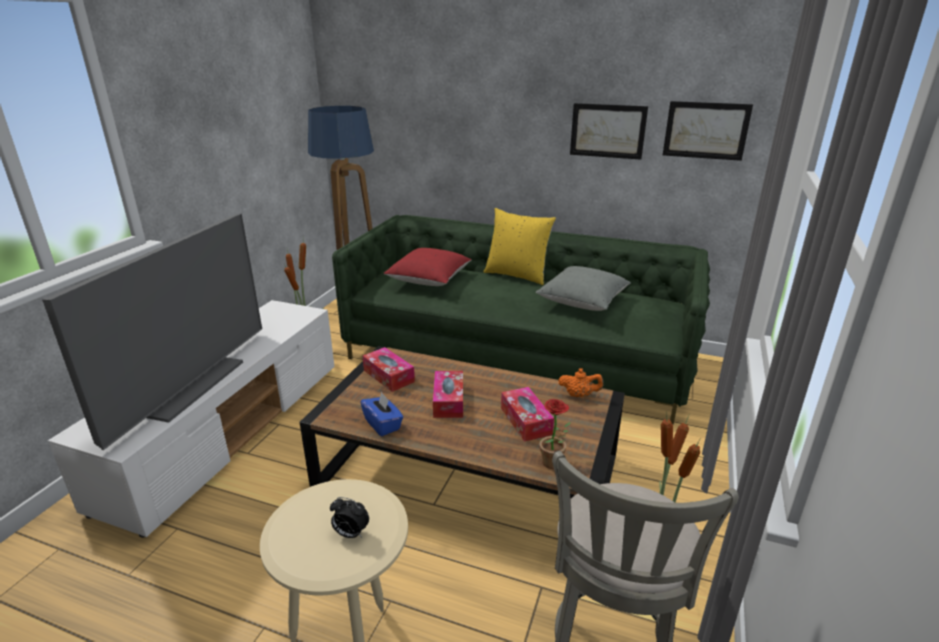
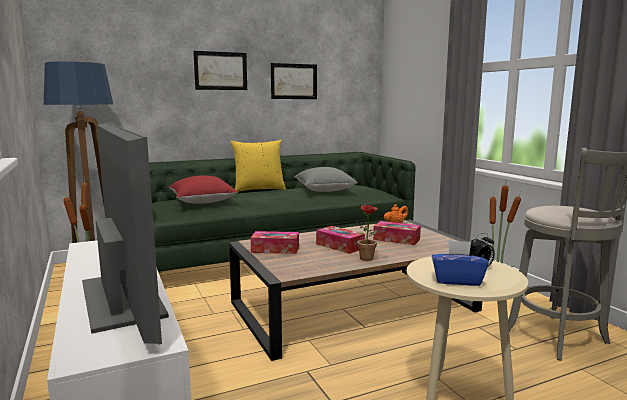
camera: 45 degrees left, 15 degrees down
blue tissue box [360,391,403,436] -> blue tissue box moved to [432,240,489,286]
potted plant [538,399,571,469] -> potted plant moved to [356,205,387,261]
picture [663,101,753,161] -> picture moved to [193,51,247,90]

